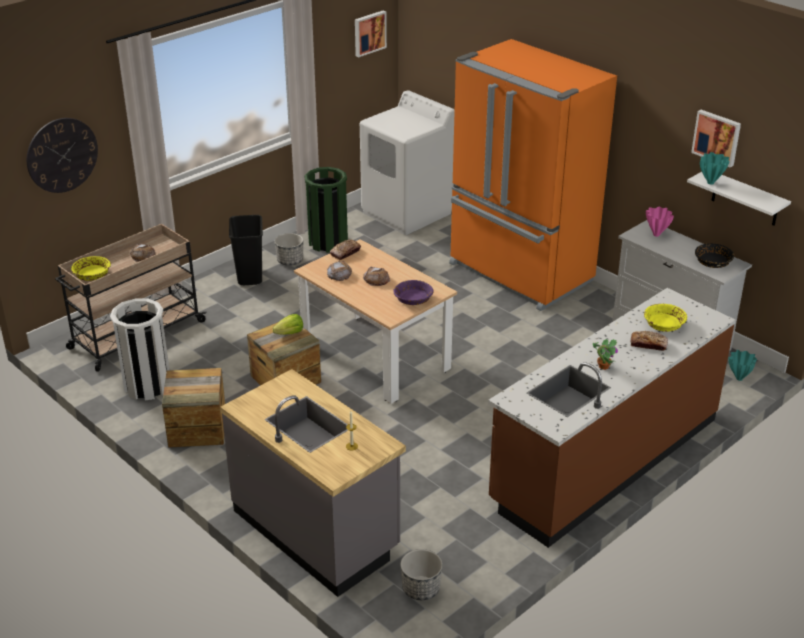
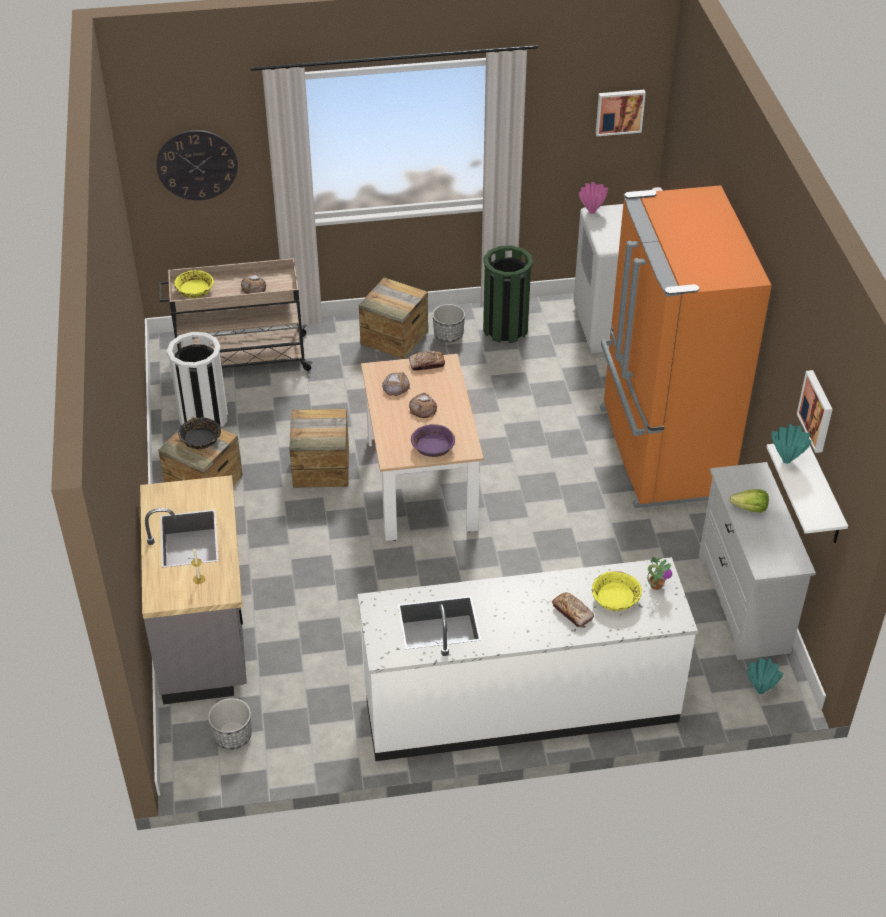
camera: 35 degrees right, 10 degrees up
black trash can [229,215,263,285] -> crate [359,277,428,359]
lettuce [272,314,303,335] -> lettuce moved to [730,489,769,513]
brown counter [488,288,736,548] -> white counter [358,557,698,761]
potted plant [593,339,618,370] -> potted plant moved to [647,557,672,590]
pink vase [646,207,674,237] -> pink vase moved to [579,182,608,214]
black bowl [695,244,734,268] -> black bowl moved to [179,417,221,449]

